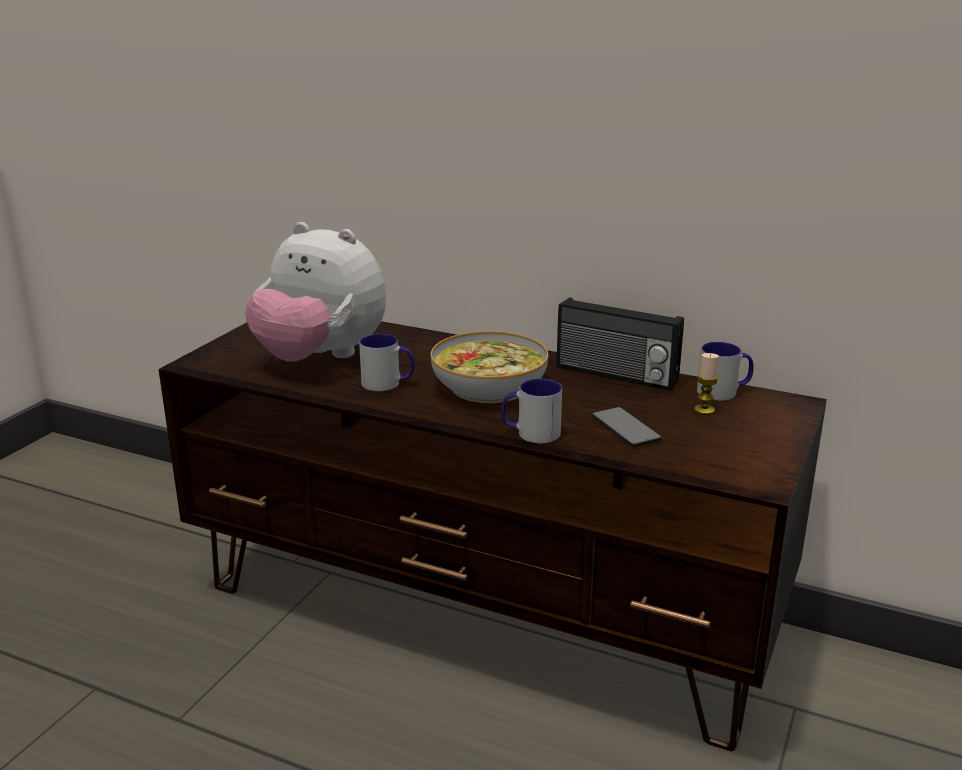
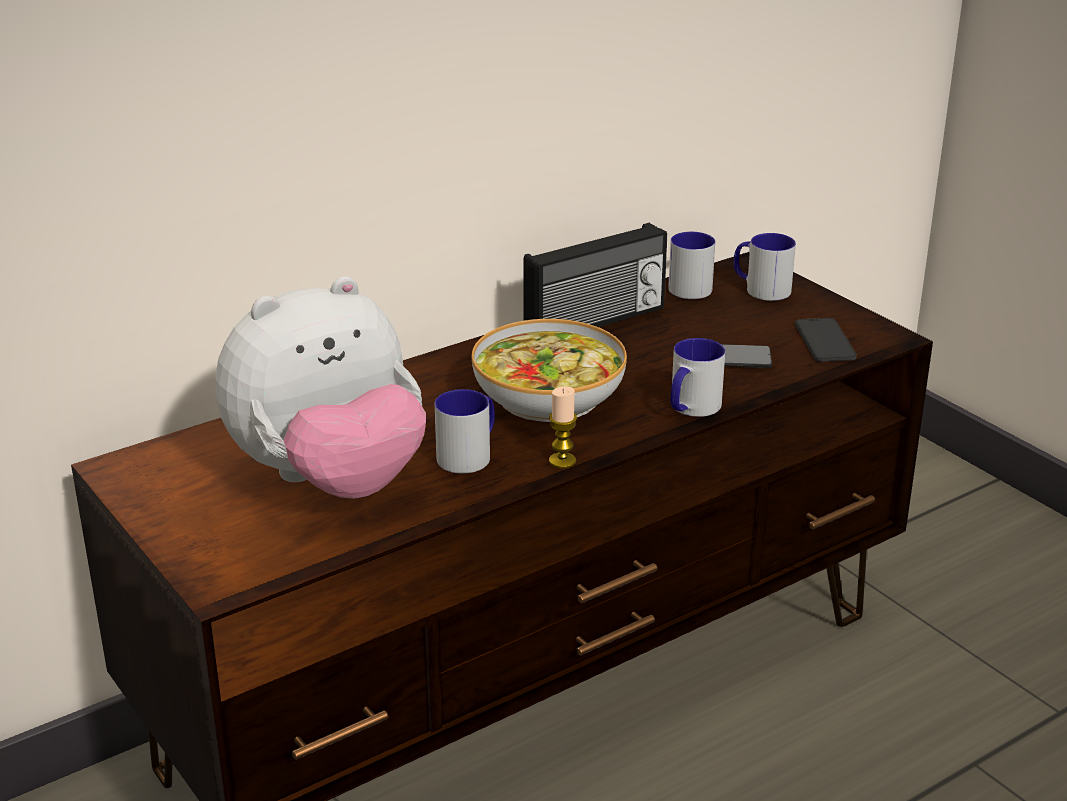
camera: 60 degrees left, 5 degrees up
candle [694,353,719,415] -> candle moved to [549,386,577,468]
none -> mug [733,233,796,301]
none -> phone [795,318,857,362]

